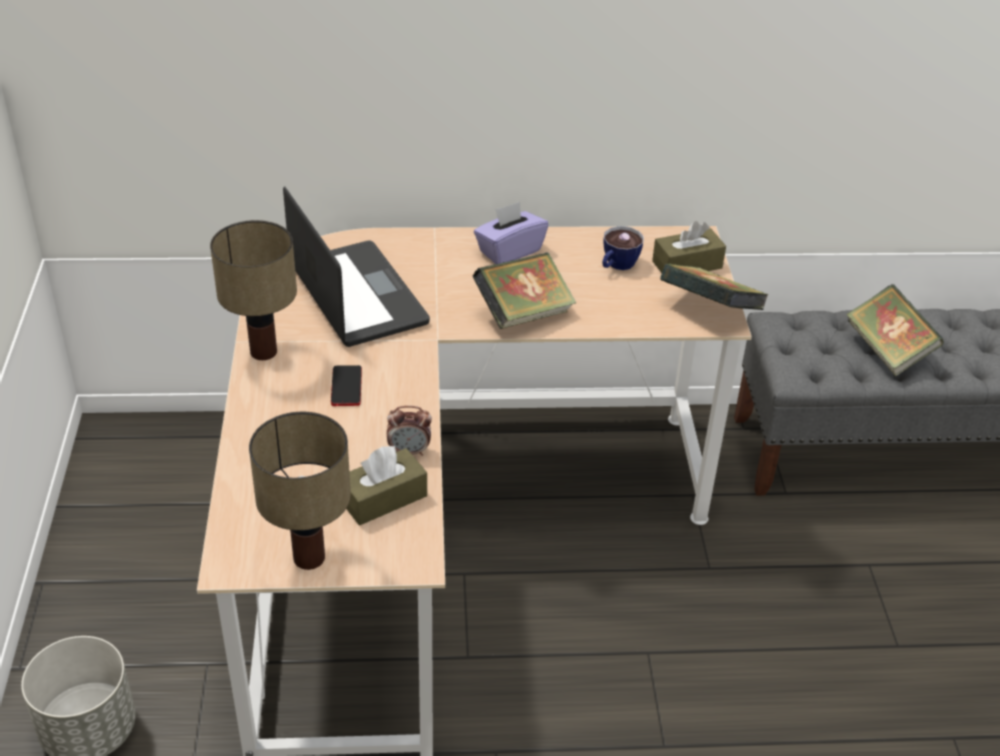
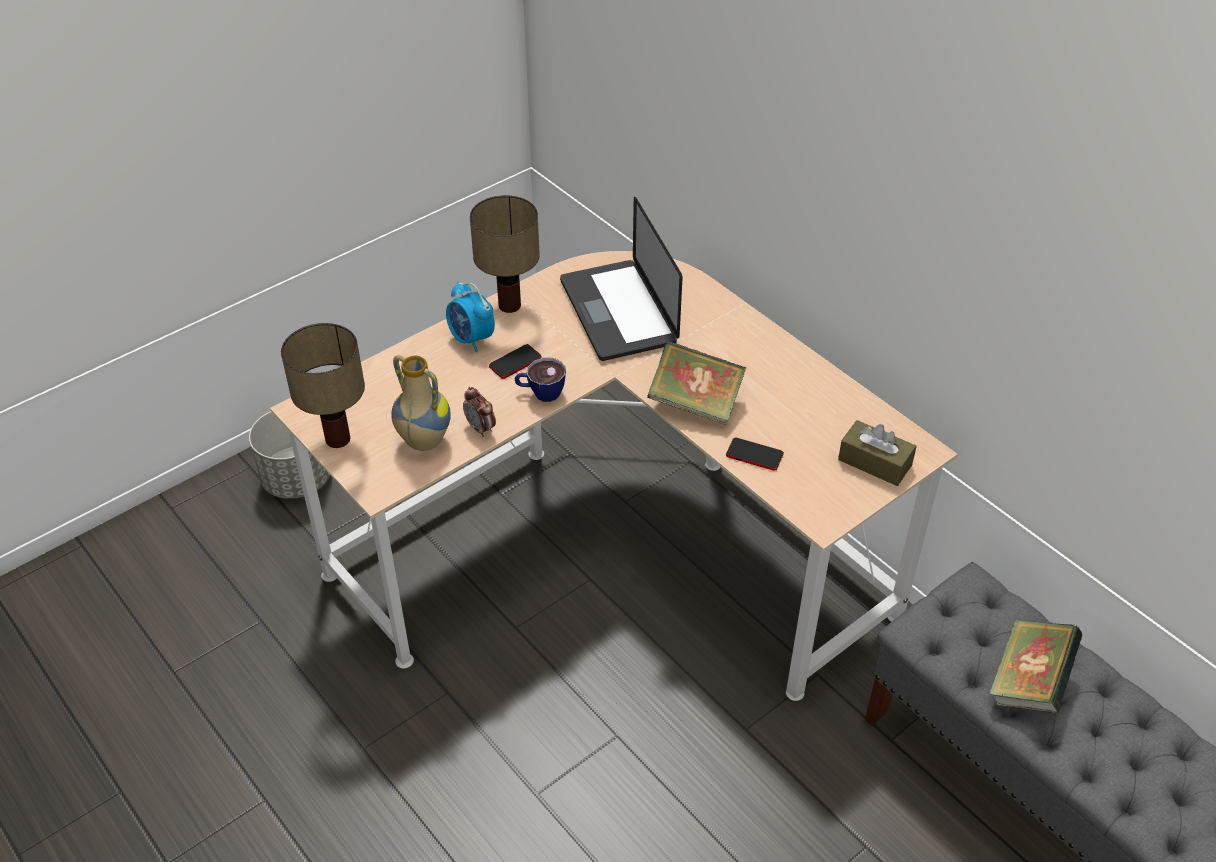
camera: 55 degrees right, 5 degrees up
laptop [283,186,430,347] -> laptop turned 135 degrees clockwise [560,197,683,361]
brown tissue box [346,446,427,525] -> vase [391,355,451,451]
purple tissue box [474,202,548,264] -> none
cup [603,226,644,270] -> cup moved to [515,357,566,402]
book [660,264,768,310] -> none
none -> alarm clock [446,282,495,352]
none -> phone [726,438,784,471]

